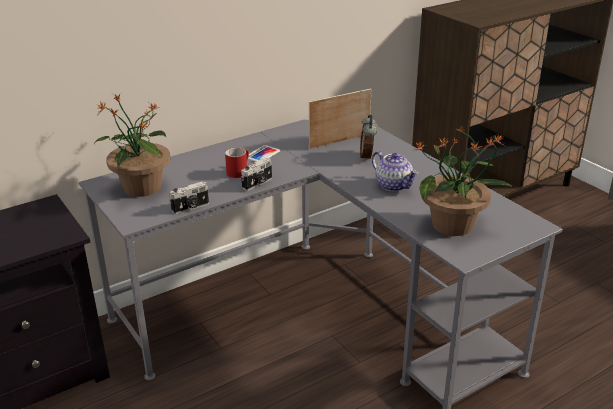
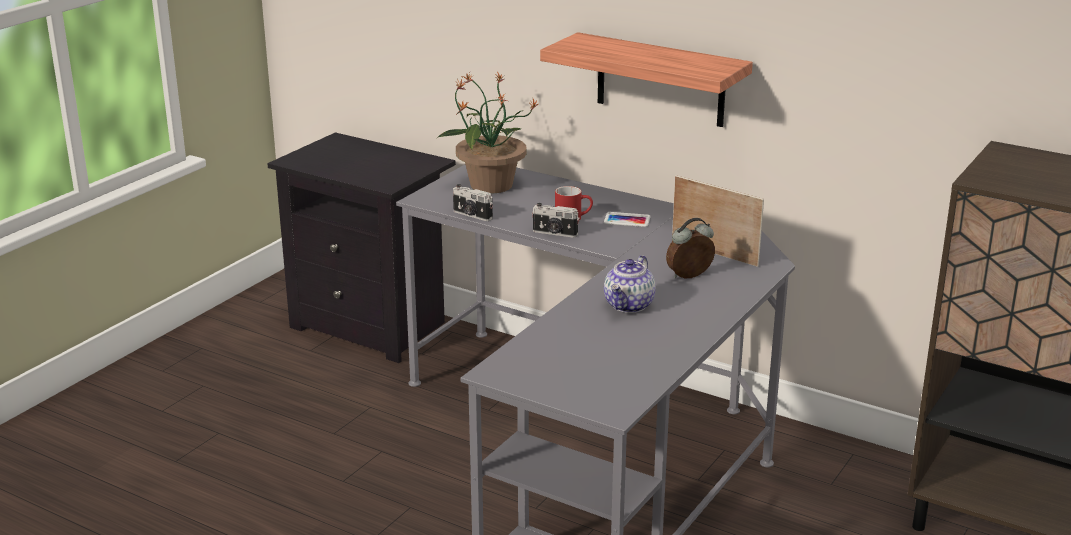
camera: 65 degrees right, 5 degrees down
potted plant [411,126,513,236] -> none
none -> shelf [540,32,753,127]

